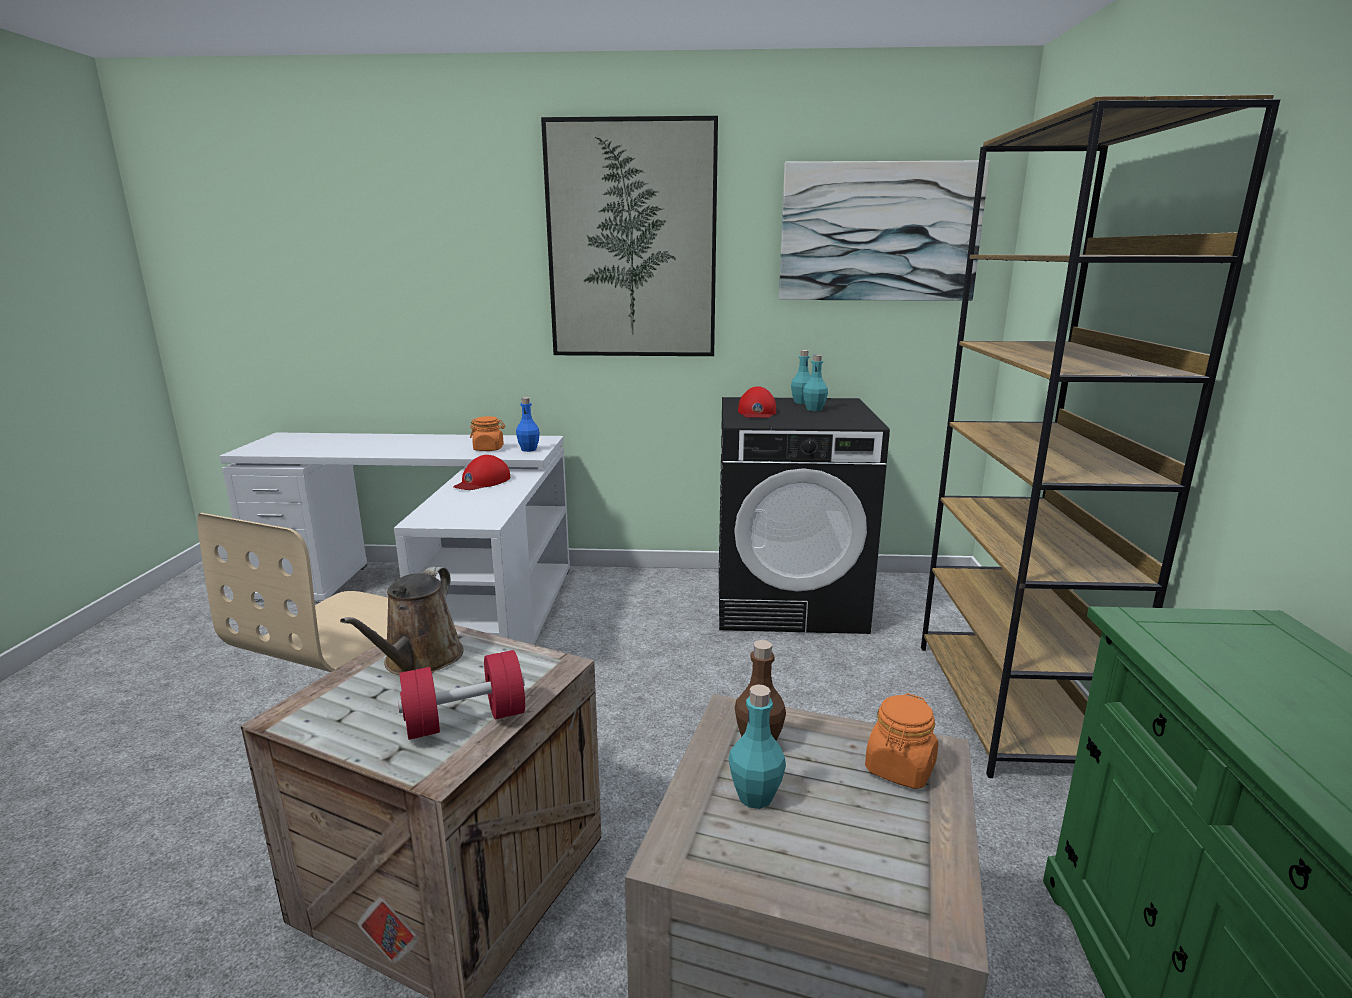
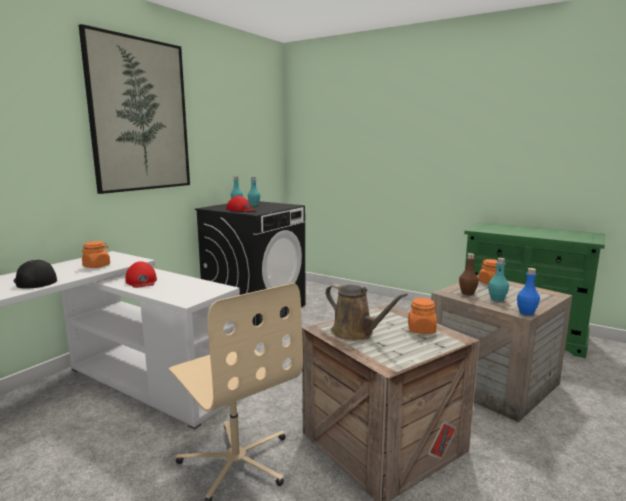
camera: 60 degrees left, 5 degrees down
red dumbbell [398,650,525,740] -> orange jar [408,298,437,334]
blue bottle [516,397,540,452] -> blue bottle moved to [517,268,540,316]
picture [779,160,990,301] -> none
brown bookcase [921,95,1280,778] -> none
none -> cap [14,259,57,289]

